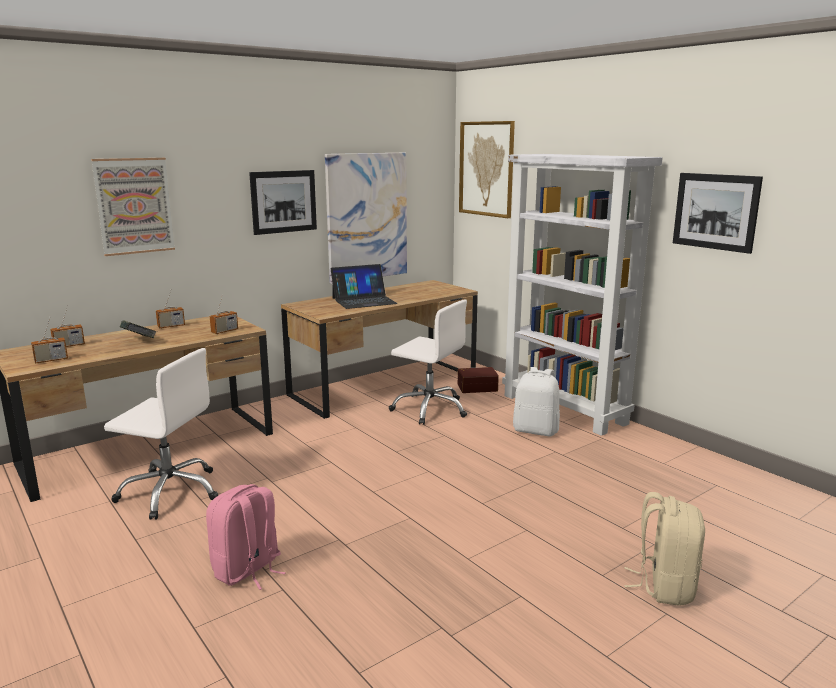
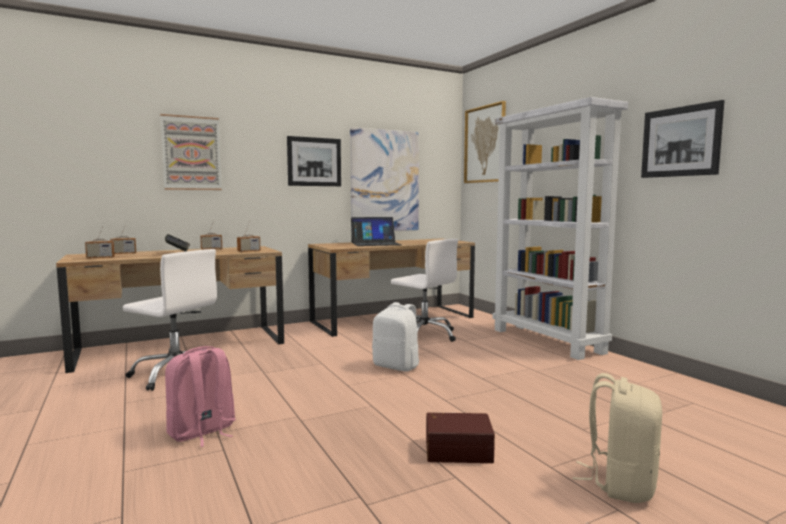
camera: 10 degrees right, 10 degrees down
brown storage box [458,367,499,393] -> brown storage box moved to [426,412,495,463]
white backpack [513,367,560,436] -> white backpack moved to [372,302,419,372]

